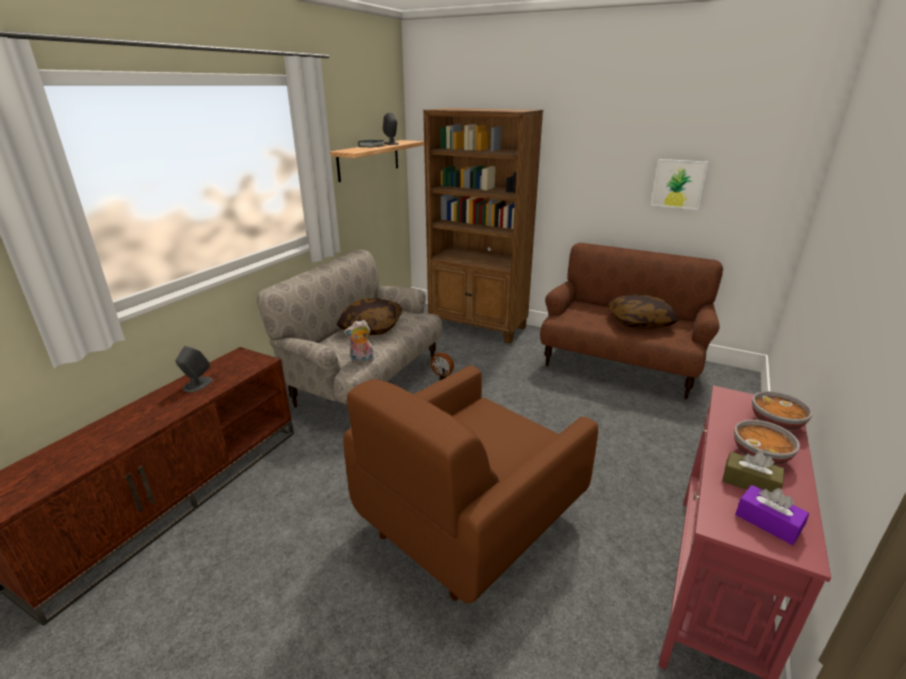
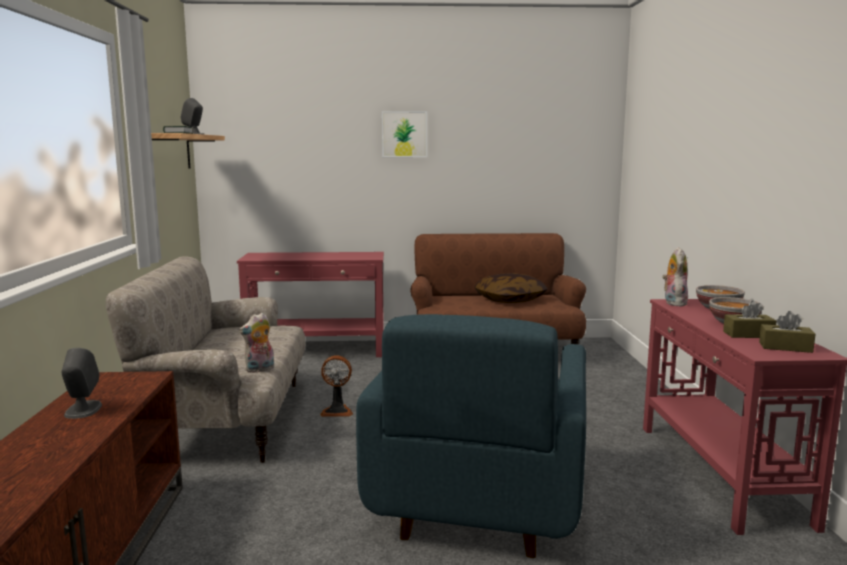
camera: 30 degrees left, 15 degrees down
pillow [337,298,402,335] -> none
brown armchair [343,365,598,604] -> blue armchair [356,314,586,558]
brown bookcase [423,108,543,344] -> red console table [237,252,384,357]
picture [651,159,709,210] -> picture moved to [382,111,427,157]
purple tissue box [735,485,809,545] -> brown tissue box [759,311,815,353]
none -> plush toy [662,247,688,307]

